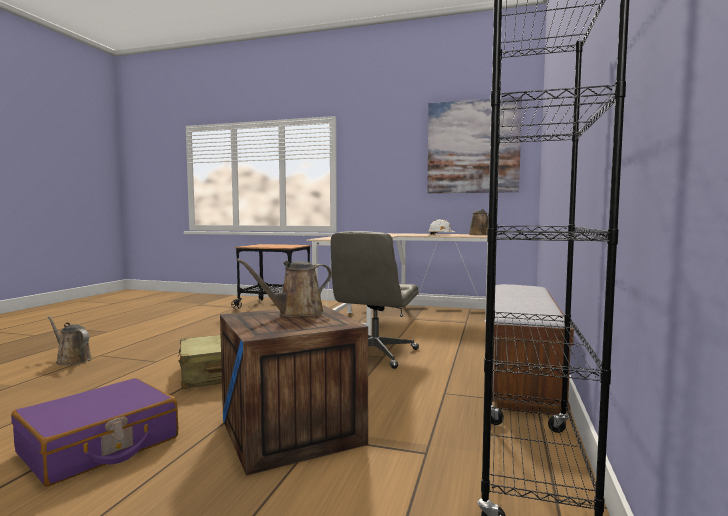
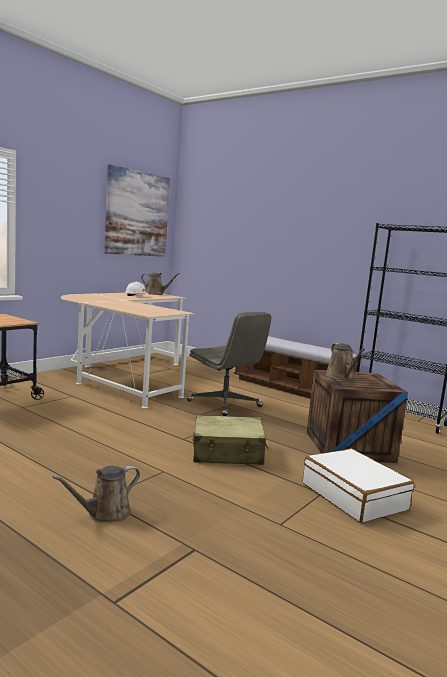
camera: 70 degrees left, 5 degrees up
purple suitcase [11,378,178,486] -> white suitcase [303,448,414,523]

